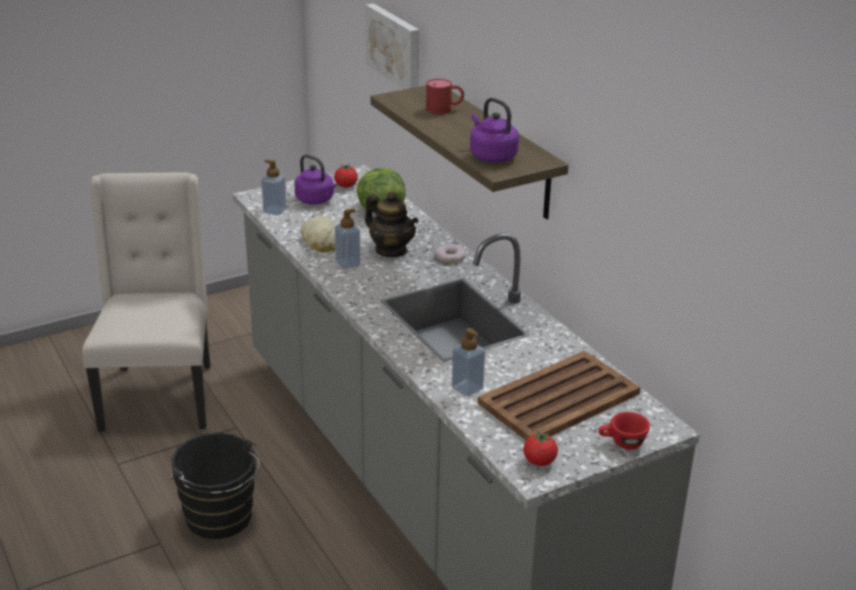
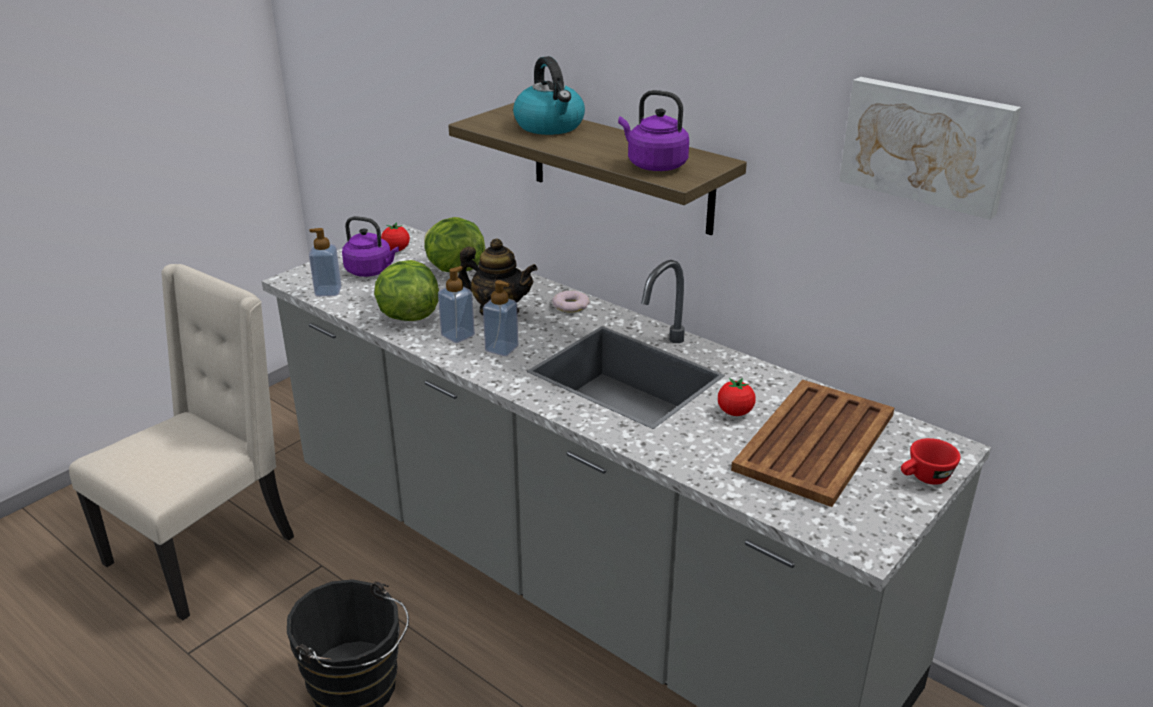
camera: 20 degrees left, 0 degrees up
beige chair [82,172,211,432] -> beige chair turned 60 degrees clockwise [69,264,294,620]
bread [301,216,335,253] -> lettuce [374,260,439,321]
picture [366,3,419,89] -> picture moved to [839,77,1021,220]
red mug [426,79,464,114] -> kettle [513,56,585,135]
soap dispenser [452,328,485,397] -> soap dispenser moved to [483,280,518,356]
tomato [523,430,558,466] -> tomato moved to [718,378,756,416]

